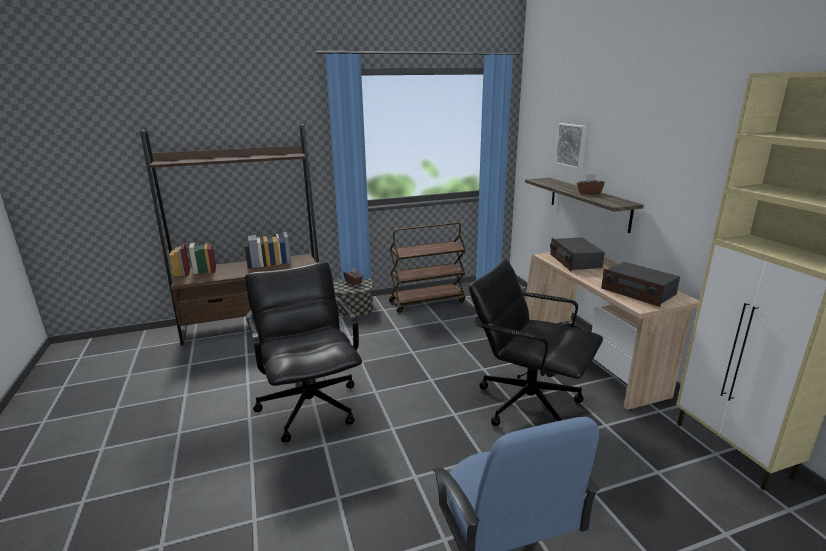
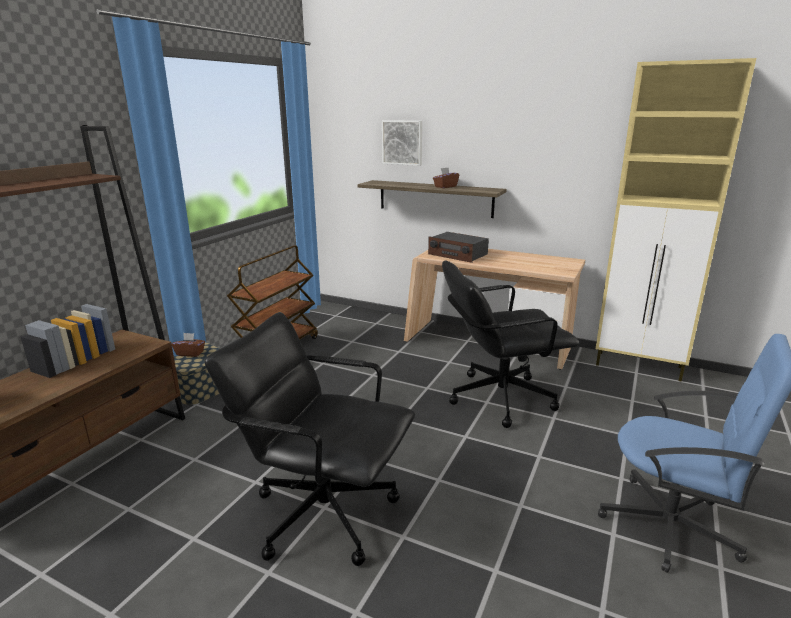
camera: 45 degrees left, 0 degrees up
radio [601,262,680,307] -> none

